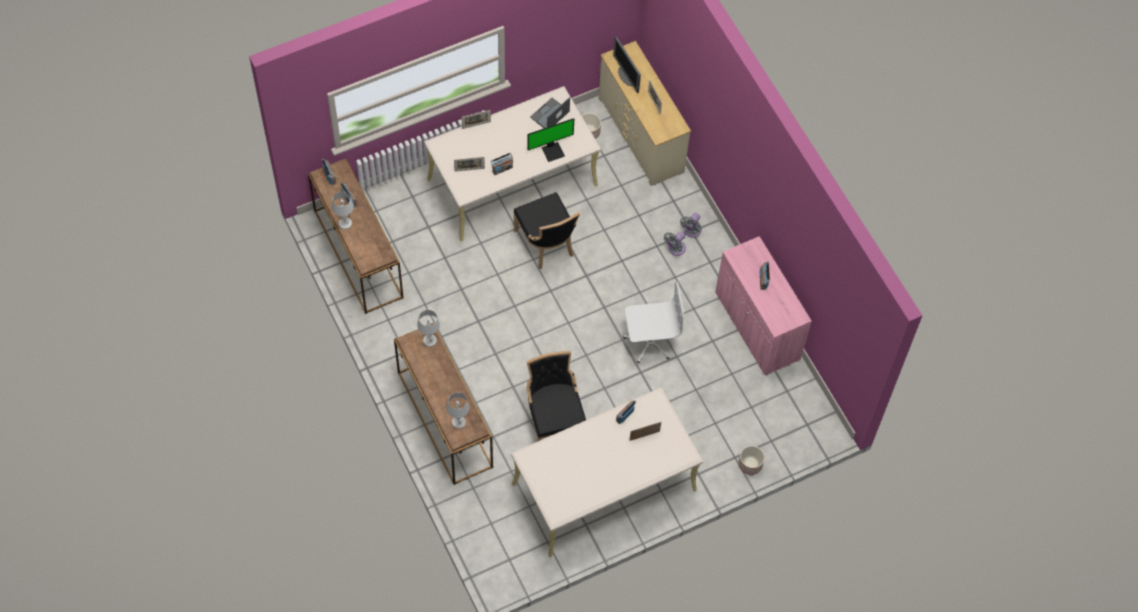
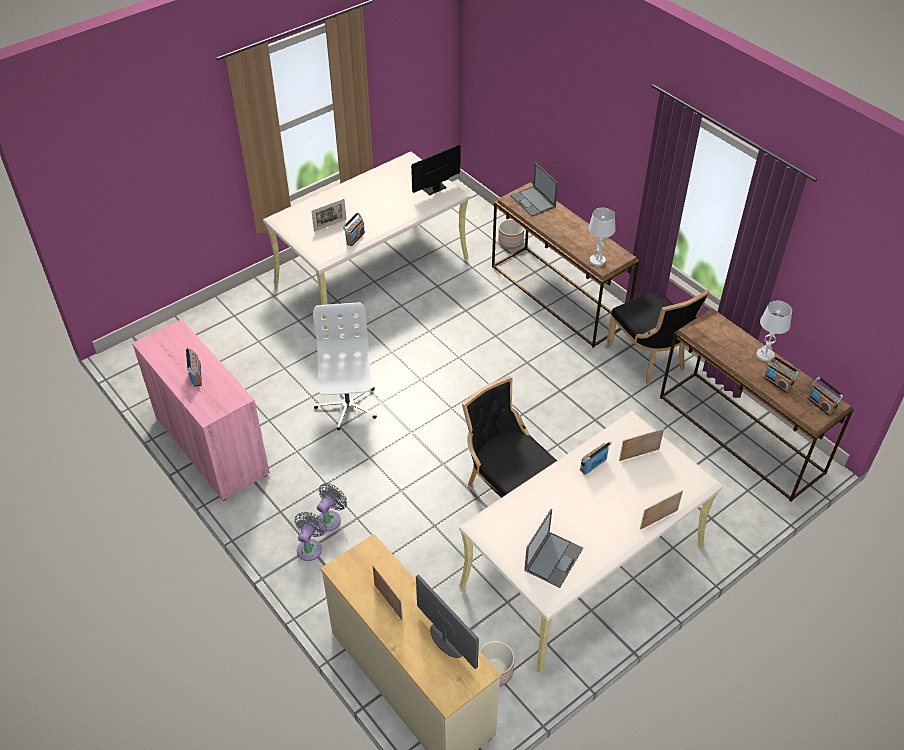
camera: 170 degrees right, 15 degrees down
white table lamp [446,393,469,429] -> laptop [510,163,558,216]
black chair [526,351,586,442] -> black chair moved to [605,290,710,385]
monitor [527,118,574,162] -> monitor moved to [411,145,460,195]
white office chair [623,281,684,363] -> white office chair turned 105 degrees clockwise [313,302,377,430]
planter [738,446,765,475] -> planter moved to [498,219,524,249]

